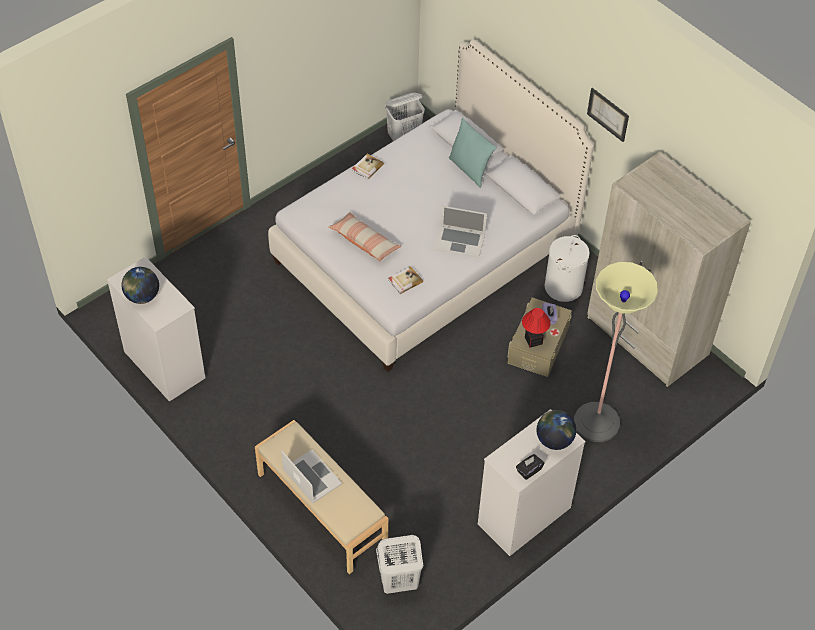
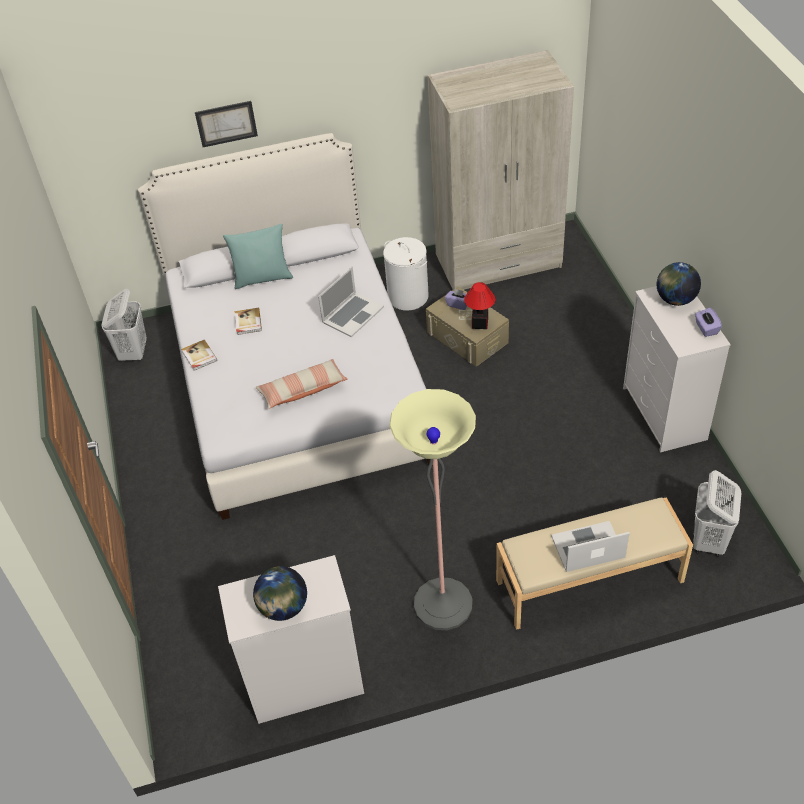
camera: 60 degrees left, 5 degrees down
book [388,266,423,294] -> book moved to [235,308,262,335]
black tissue box [516,454,545,480] -> purple tissue box [695,308,722,337]
floor lamp [574,262,658,442] -> floor lamp moved to [389,389,476,630]
picture [587,88,629,142] -> picture moved to [195,101,258,147]

